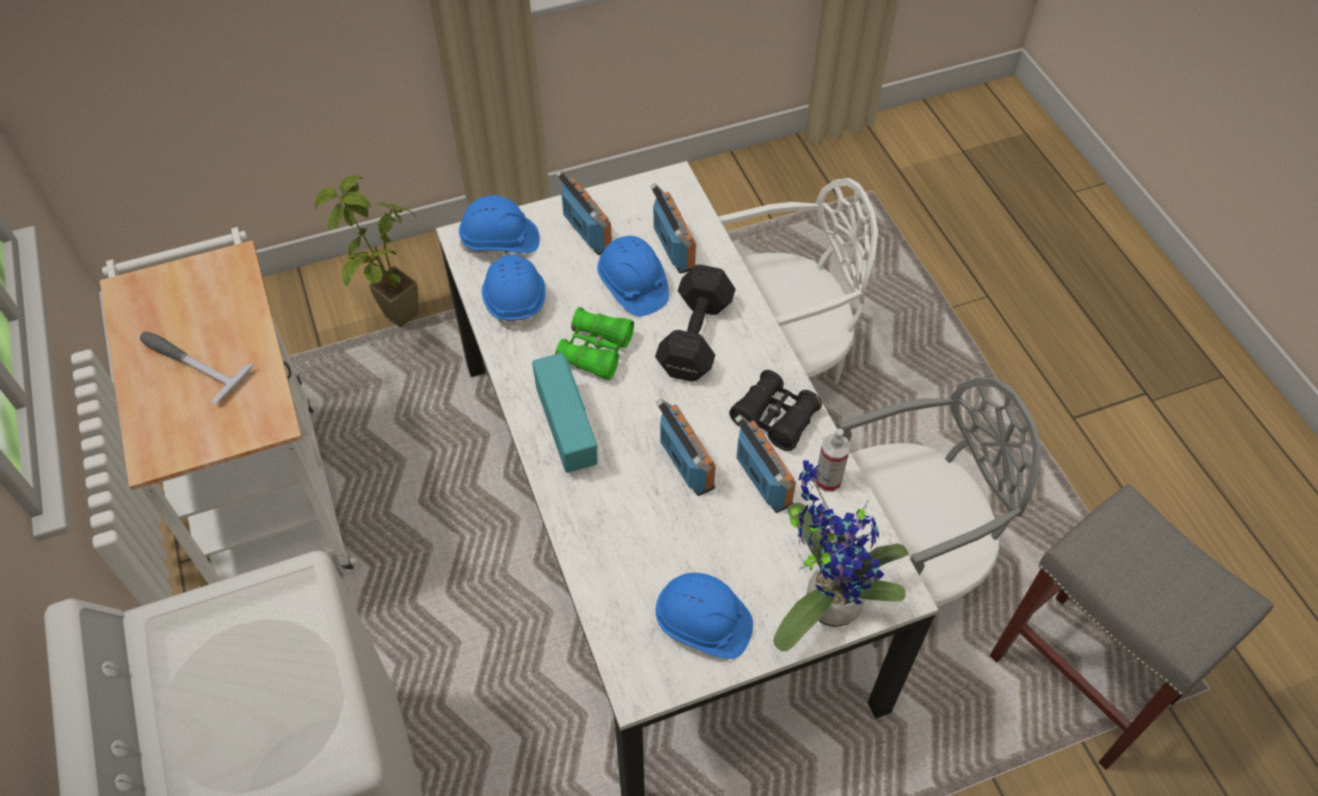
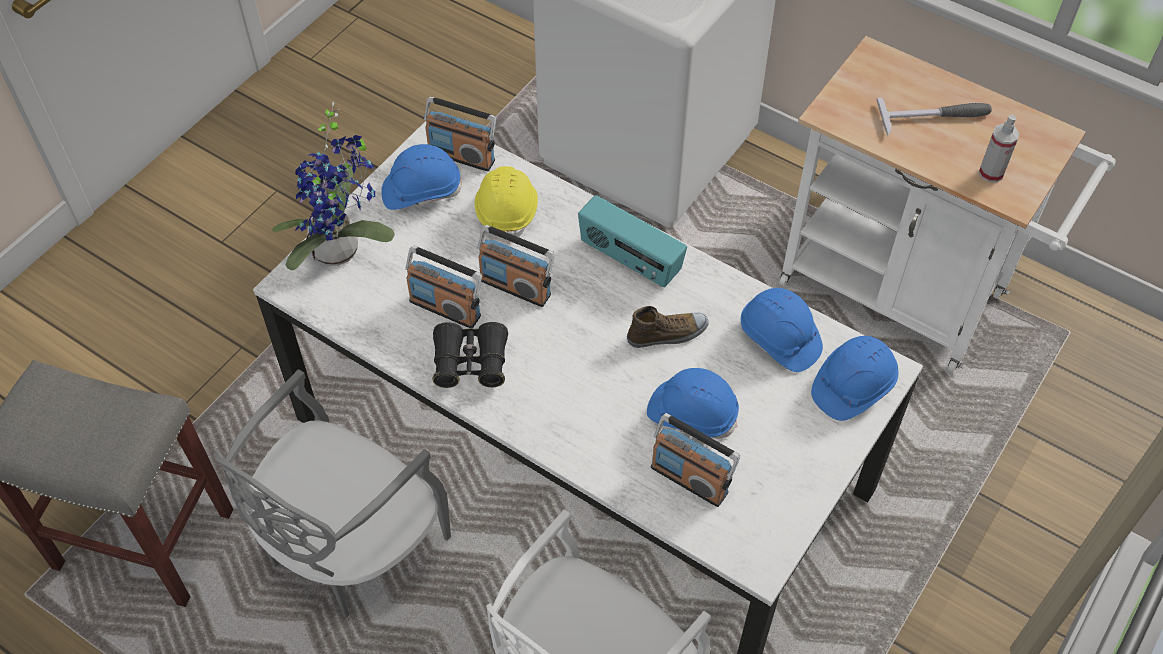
camera: 145 degrees right, 0 degrees up
potted plant [315,175,418,327] -> none
green binoculars [555,307,634,380] -> shoe [627,306,709,348]
radio [556,170,612,255] -> radio moved to [424,97,496,171]
black dumbbell [655,265,736,382] -> none
spray bottle [816,429,851,492] -> spray bottle moved to [979,114,1019,183]
none -> yellow hard hat [475,166,538,244]

